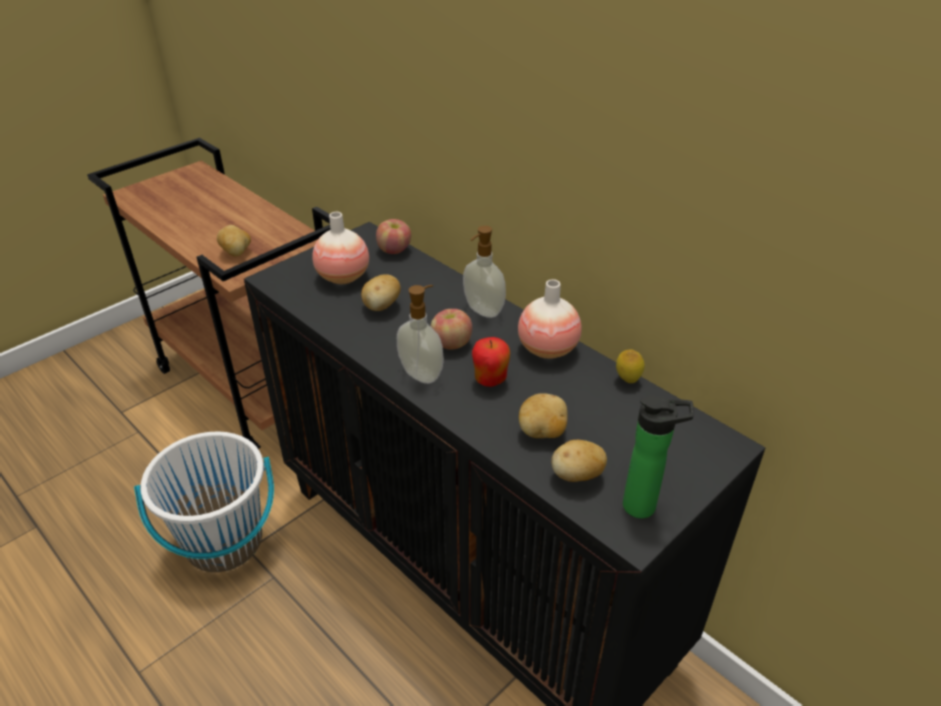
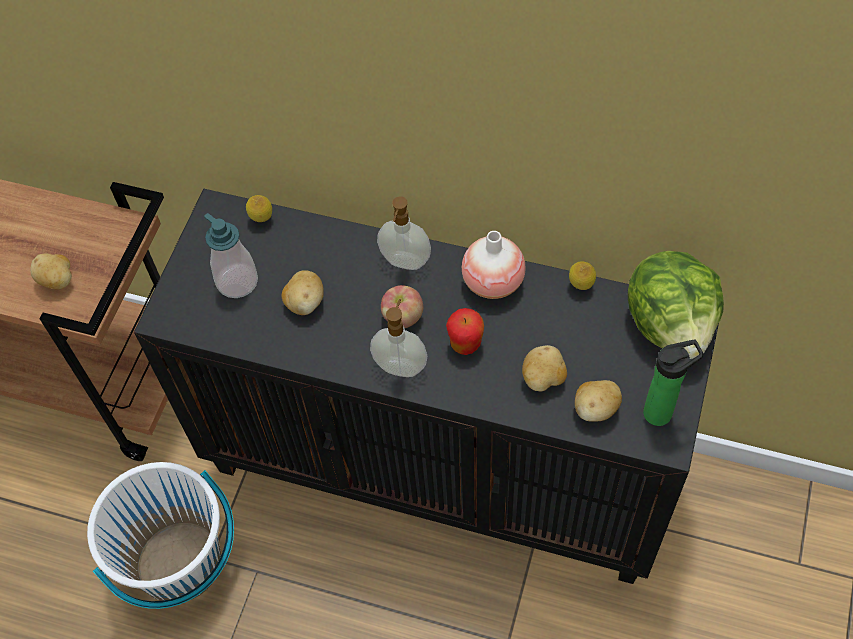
camera: 25 degrees left, 20 degrees up
vase [312,212,369,284] -> soap dispenser [204,213,258,298]
apple [376,219,411,254] -> lemon [246,195,272,222]
none -> lettuce [628,251,724,359]

